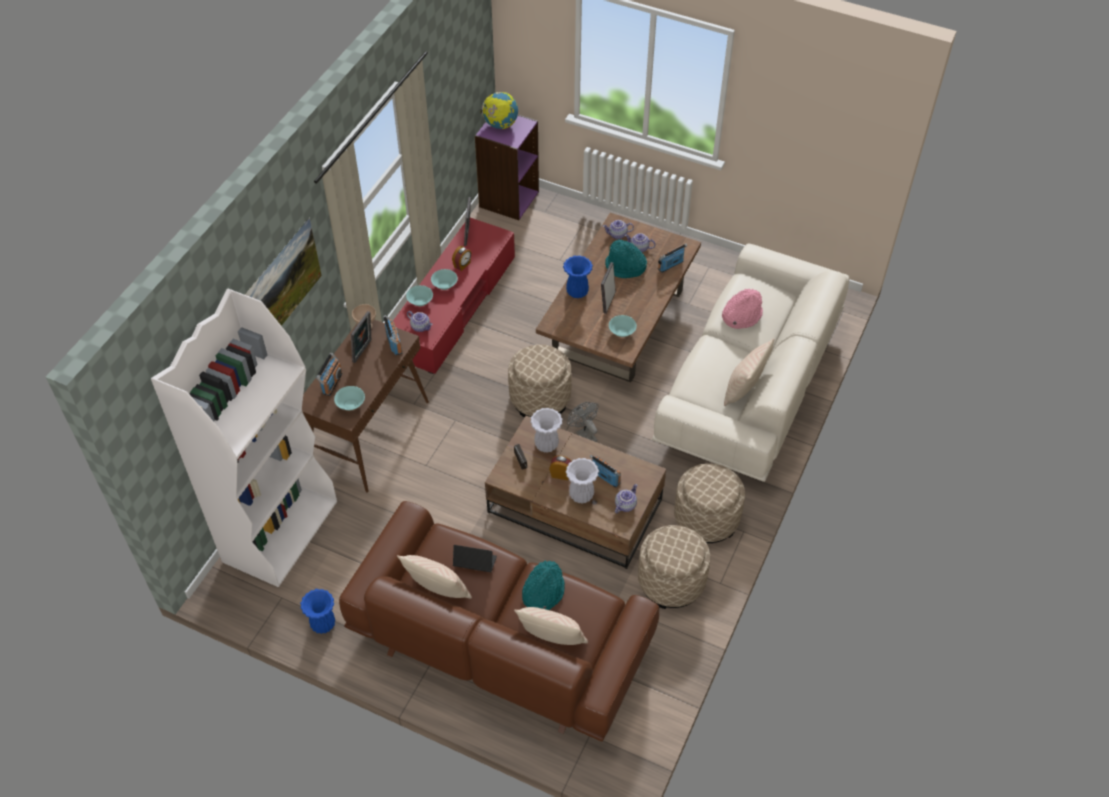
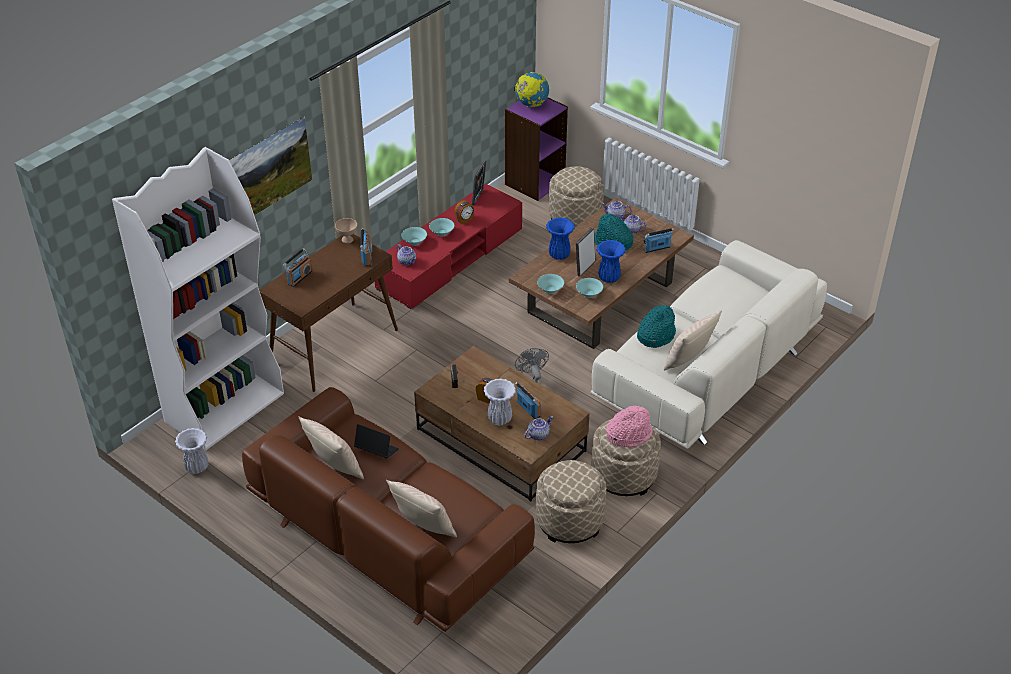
camera: 15 degrees right, 10 degrees down
blue vase [300,589,335,634] -> blue vase moved to [597,240,626,283]
turquoise bowl [334,386,365,410] -> turquoise bowl moved to [537,274,564,294]
picture frame [351,311,371,363] -> none
beige ottoman [508,344,572,417] -> beige ottoman moved to [549,166,604,228]
turquoise hat [522,561,565,610] -> turquoise hat moved to [637,305,676,348]
white vase [530,408,563,453] -> white vase moved to [175,428,209,474]
pink hat [722,289,763,329] -> pink hat moved to [606,405,652,447]

